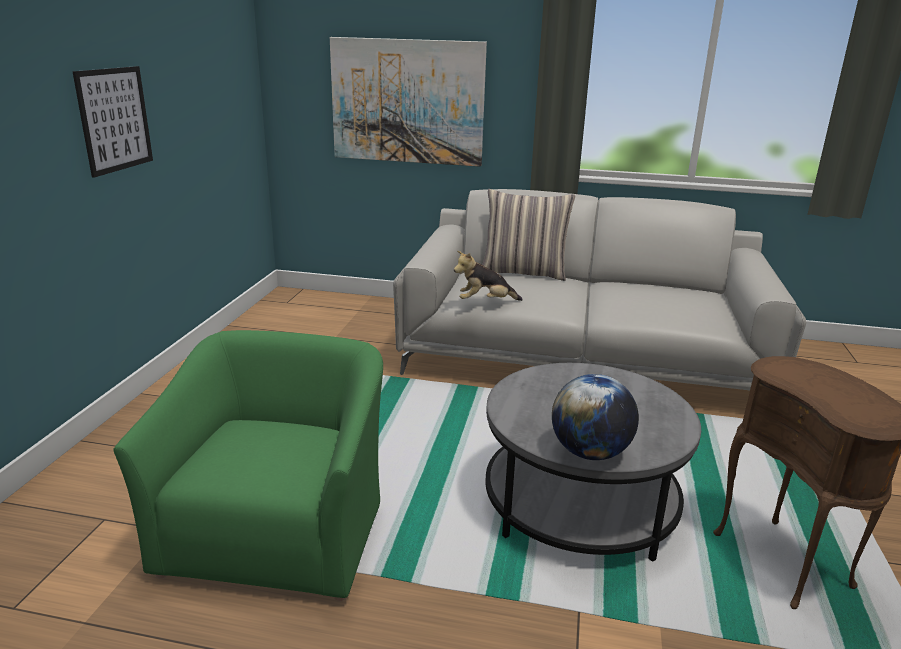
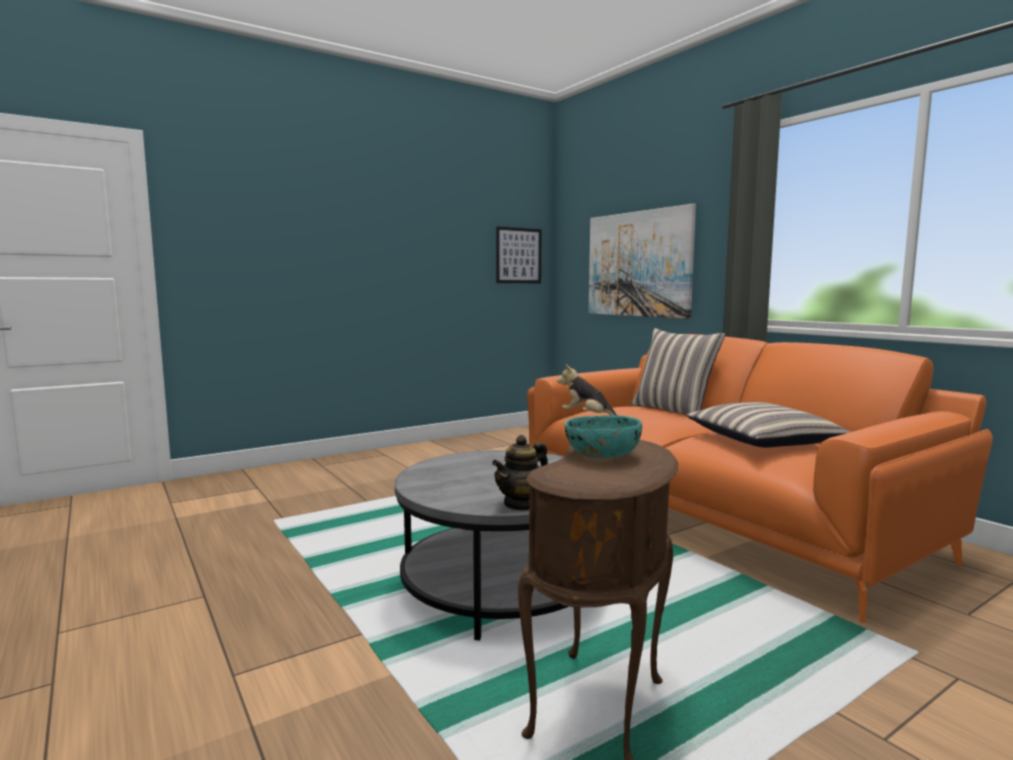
camera: 45 degrees right, 15 degrees down
picture [72,66,153,178] -> picture moved to [496,227,542,283]
green armchair [113,330,383,601] -> none
grey sofa [393,189,806,390] -> orange sofa [527,334,993,623]
globe [552,374,639,460] -> none
none -> teapot [492,435,548,511]
none -> turquoise bowl [565,415,642,458]
none -> pillow [686,402,851,448]

